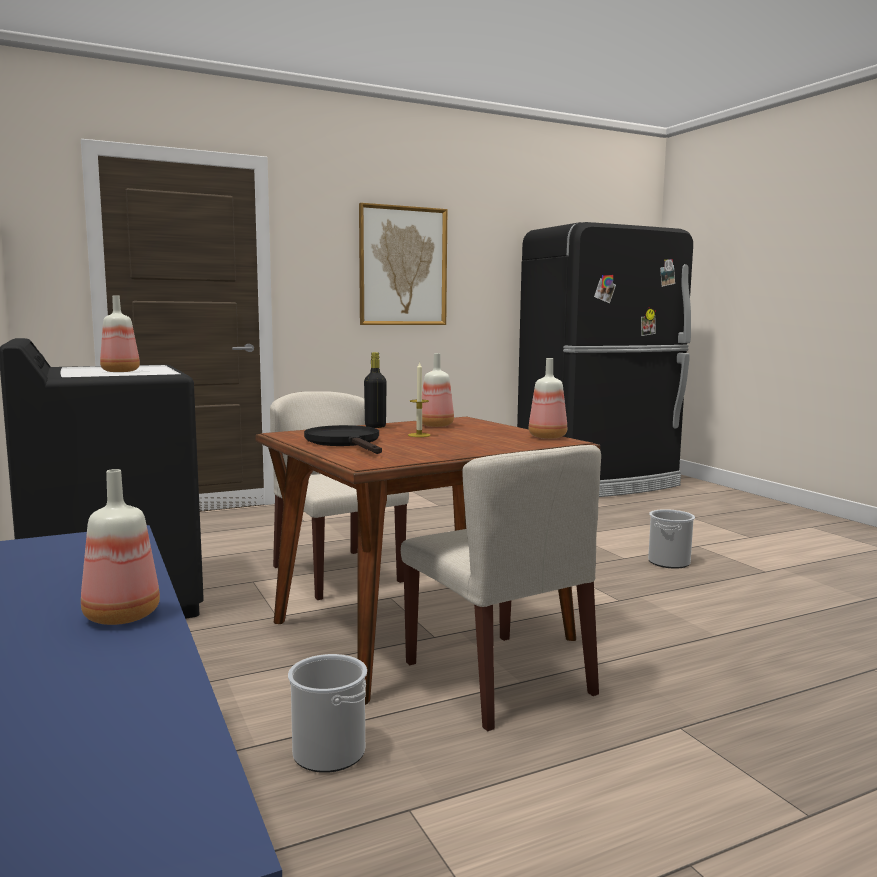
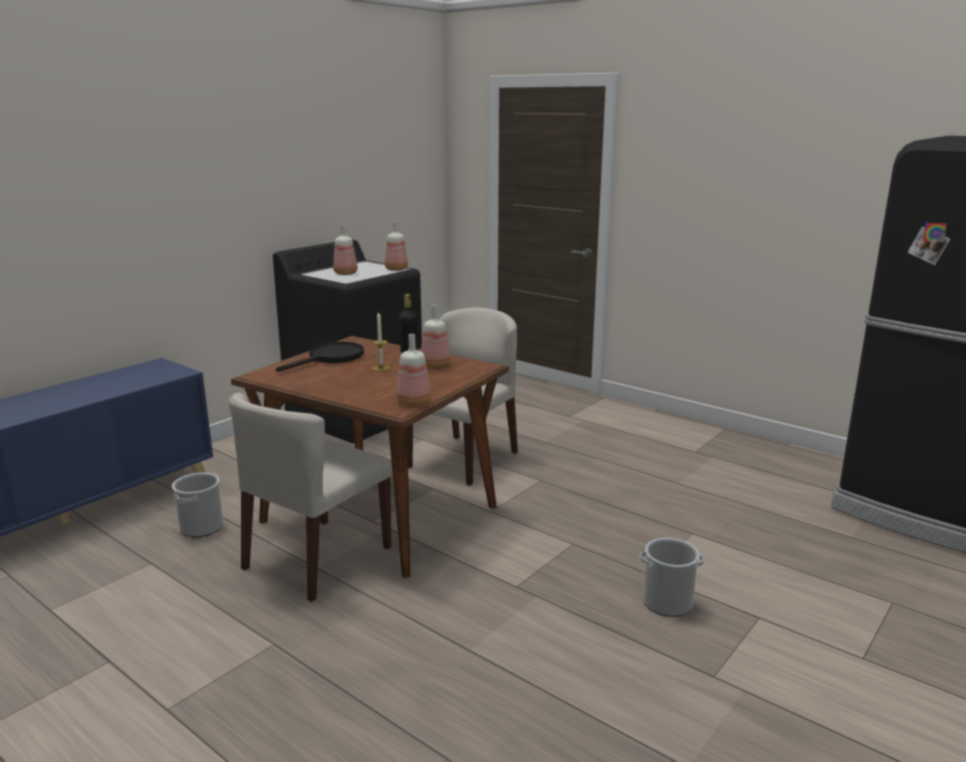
camera: 65 degrees right, 10 degrees up
bottle [81,469,160,625] -> bottle moved to [385,221,408,271]
picture [359,203,447,325] -> none

